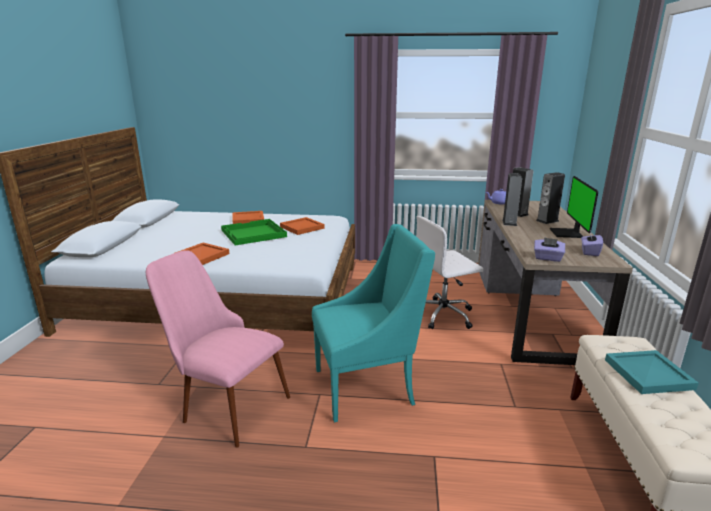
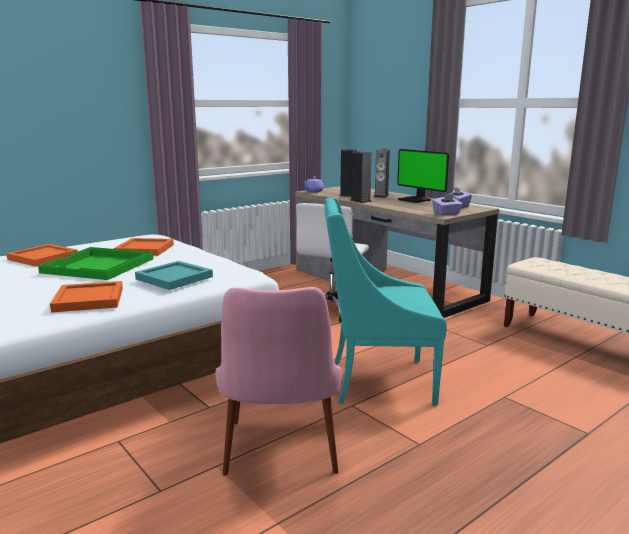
camera: 45 degrees left, 5 degrees down
pink chair [146,250,290,448] -> pink chair turned 75 degrees counterclockwise [216,287,342,476]
turquoise armchair [312,224,435,423] -> turquoise armchair turned 120 degrees counterclockwise [324,198,447,405]
turquoise tray [605,350,699,394] -> turquoise tray moved to [135,261,213,290]

